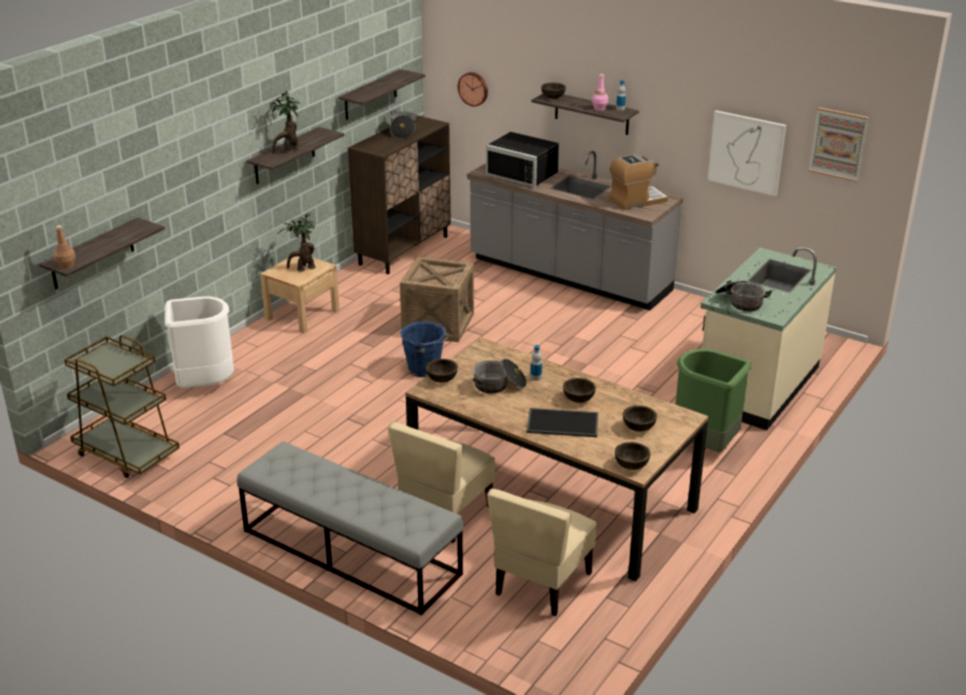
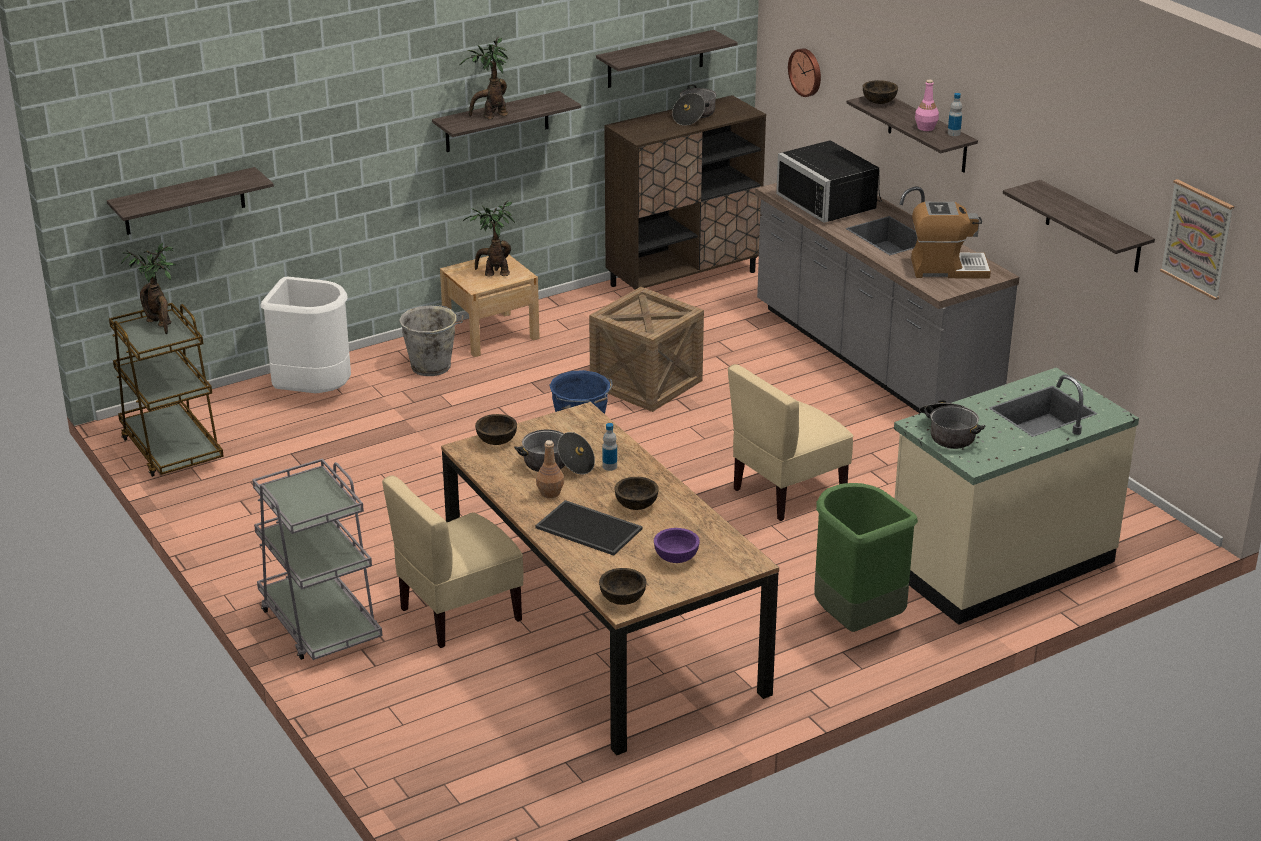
camera: 25 degrees right, 0 degrees up
brown bottle [54,225,76,269] -> brown bottle moved to [536,440,564,498]
grey bench [237,442,464,615] -> grey cart [252,459,382,660]
beige chair [487,488,597,616] -> beige chair moved to [728,364,853,521]
brown bowl [623,405,657,432] -> purple bowl [654,528,700,563]
picture [708,110,786,196] -> shelf [1003,180,1155,273]
none -> potted plant [121,243,176,334]
none -> grey bucket [399,305,464,376]

